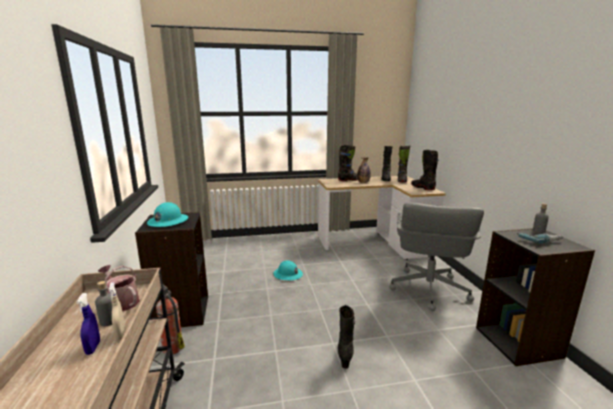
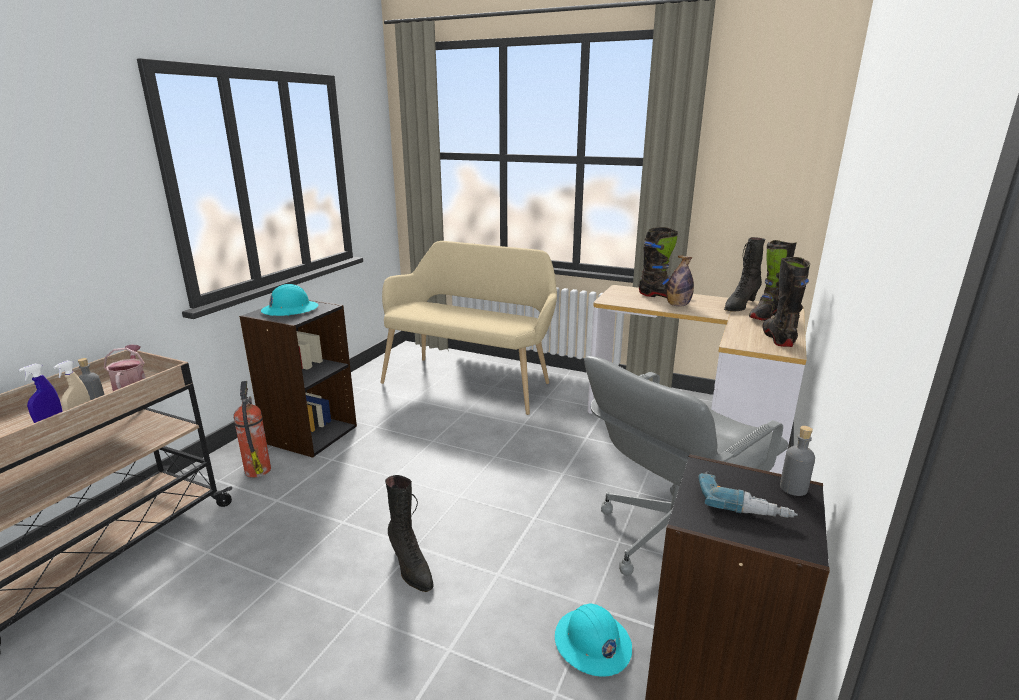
camera: 35 degrees right, 5 degrees up
turquoise hard hat [273,260,303,280] -> turquoise hard hat moved to [555,603,632,677]
black boot [338,305,355,369] -> black boot turned 105 degrees clockwise [385,475,433,592]
none -> beige bench [381,241,557,415]

